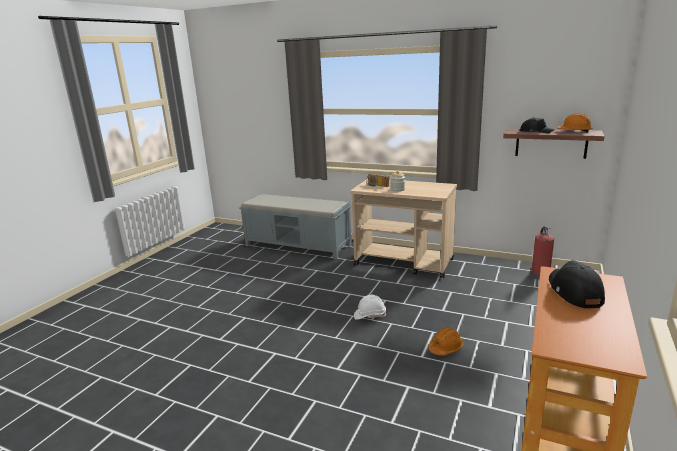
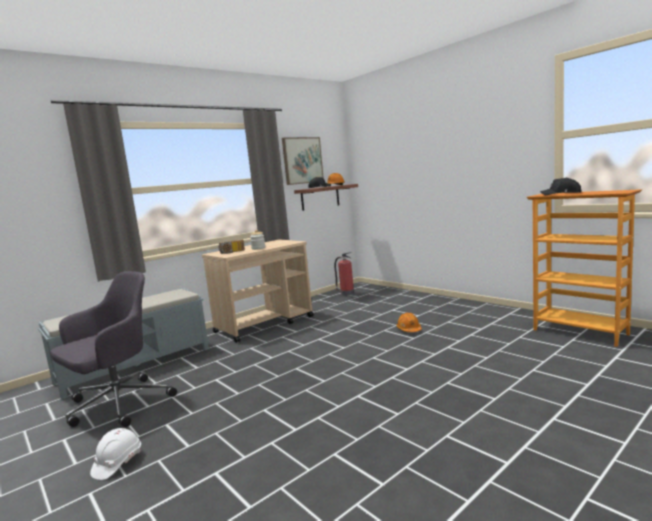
camera: 65 degrees left, 10 degrees down
white hard hat [354,295,386,320] -> white hard hat moved to [90,428,141,480]
none -> grey office chair [51,271,177,427]
none -> picture [282,137,324,185]

